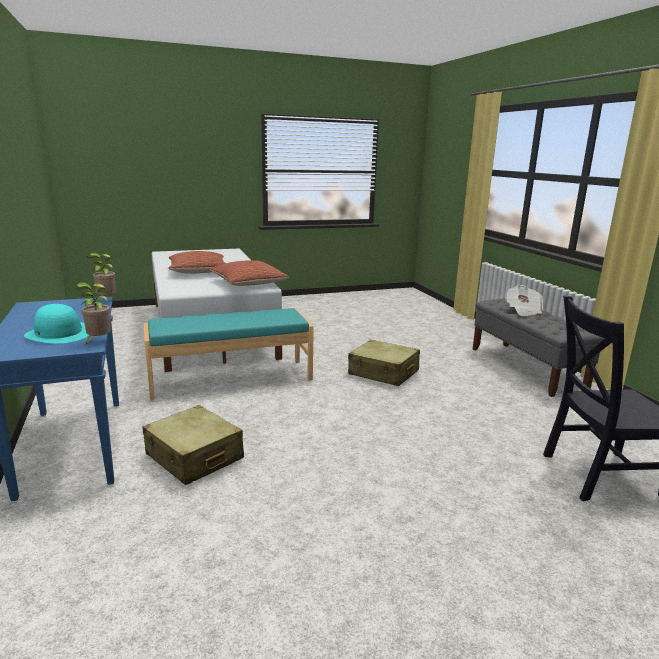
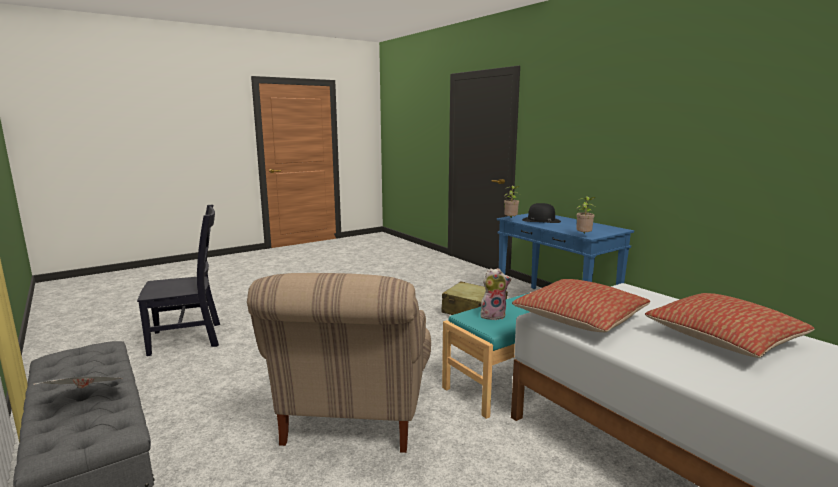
camera: 165 degrees right, 5 degrees down
turquoise hat [24,304,89,343] -> black hat [522,203,561,223]
beige suitcase [348,340,420,386] -> beige armchair [247,273,431,453]
none -> plush toy [480,268,511,320]

